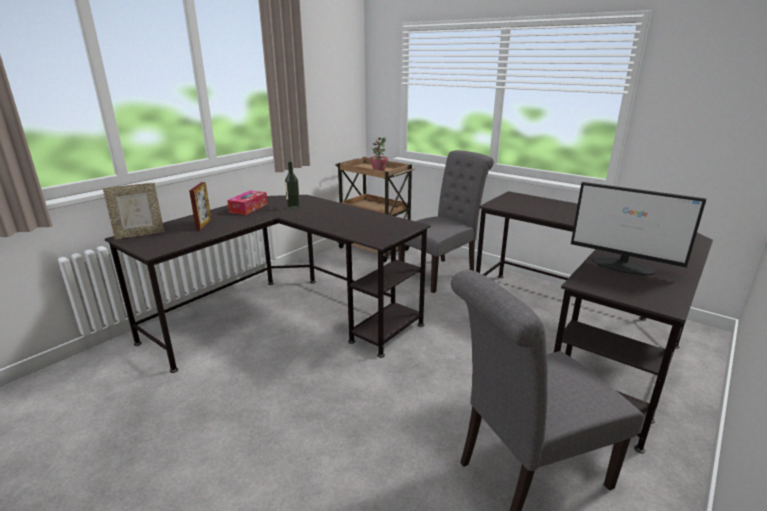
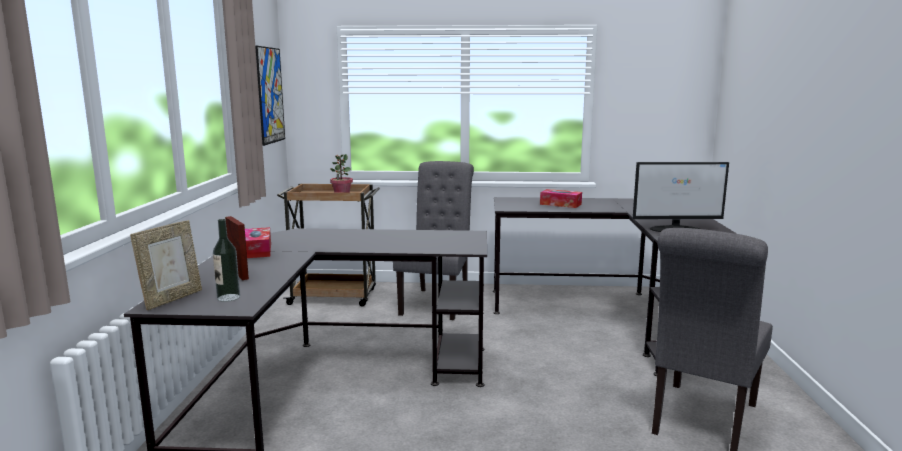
camera: 35 degrees left, 10 degrees down
bottle [285,161,300,210] -> bottle moved to [213,219,240,302]
none -> picture [255,46,285,146]
none -> tissue box [540,189,582,208]

